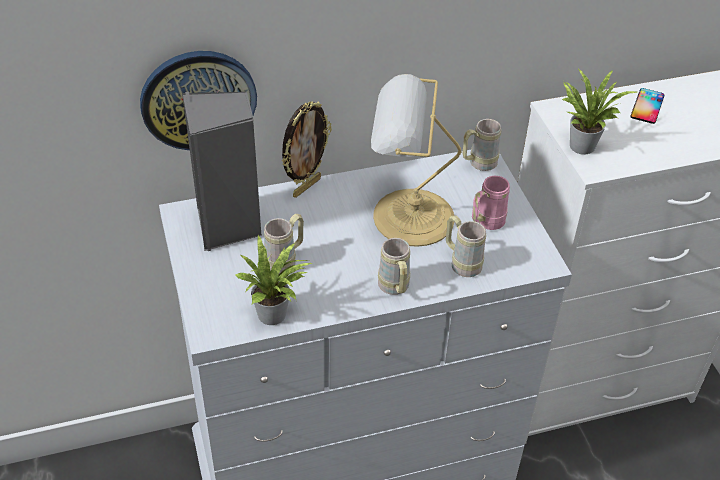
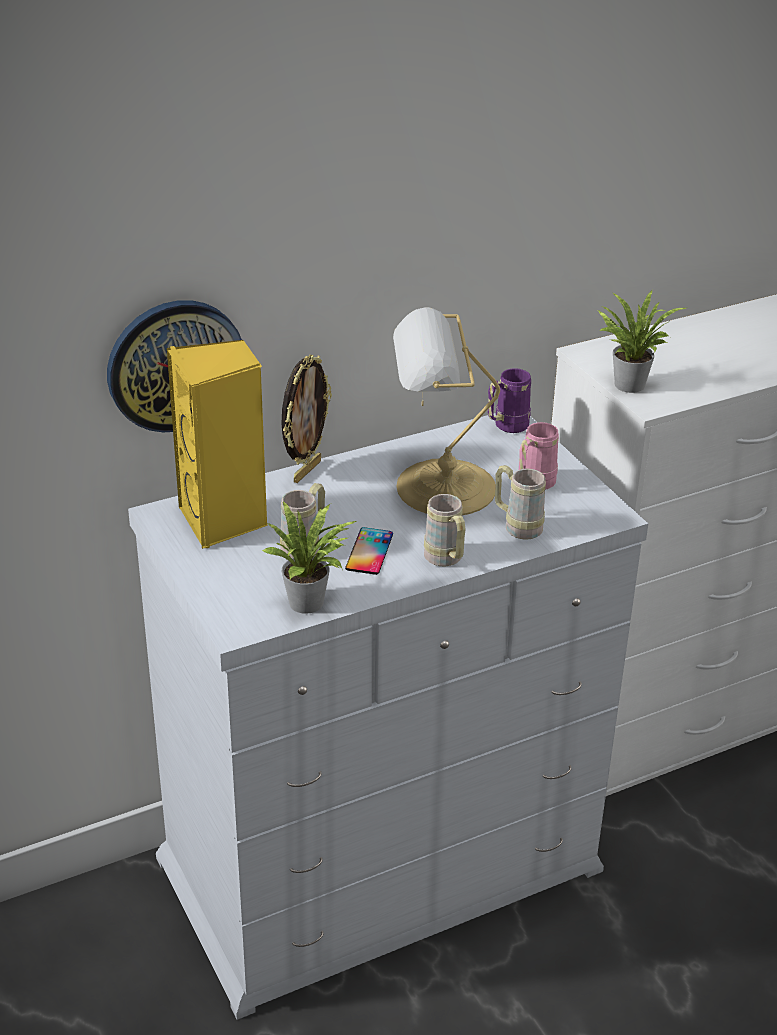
camera: 10 degrees left, 10 degrees down
grey speaker [182,92,262,251] -> yellow speaker [167,340,267,549]
beige mug [462,119,501,171] -> purple mug [488,368,531,433]
phone [630,88,665,124] -> phone moved to [345,527,393,575]

